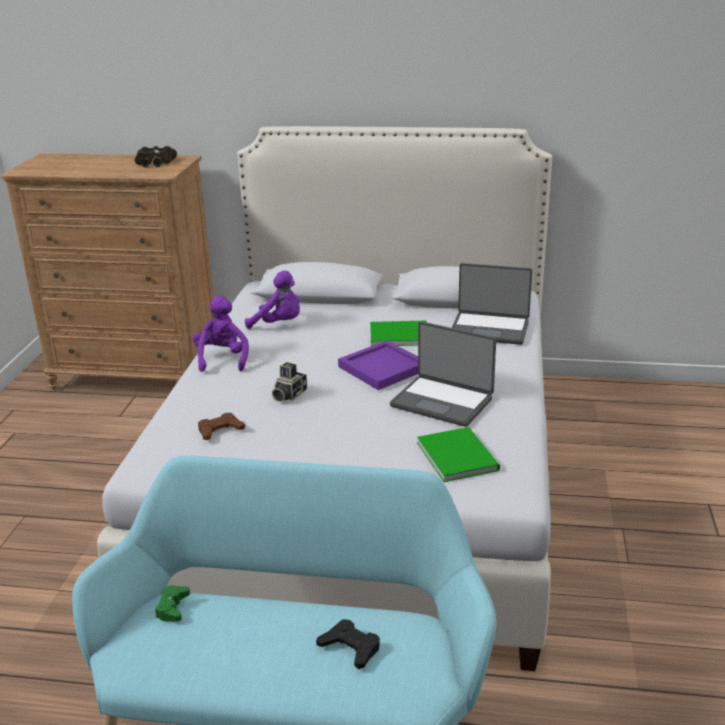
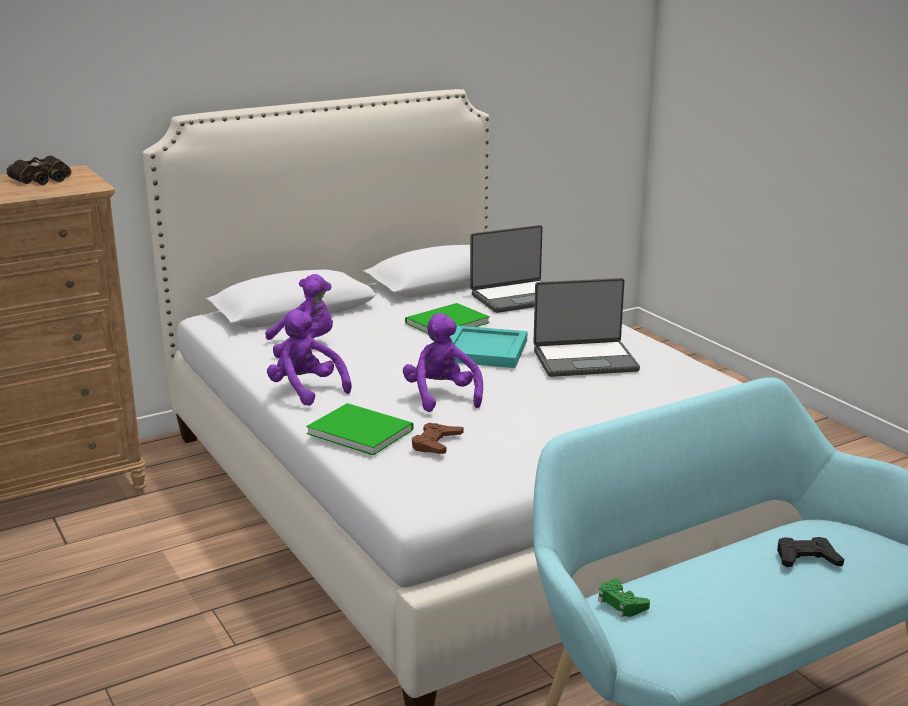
camera: 40 degrees left, 5 degrees down
camera [272,362,307,402] -> purple plush toy [403,313,483,412]
purple tray [338,341,418,390] -> turquoise tray [450,326,527,368]
green book [417,427,500,482] -> green book moved to [306,403,414,455]

